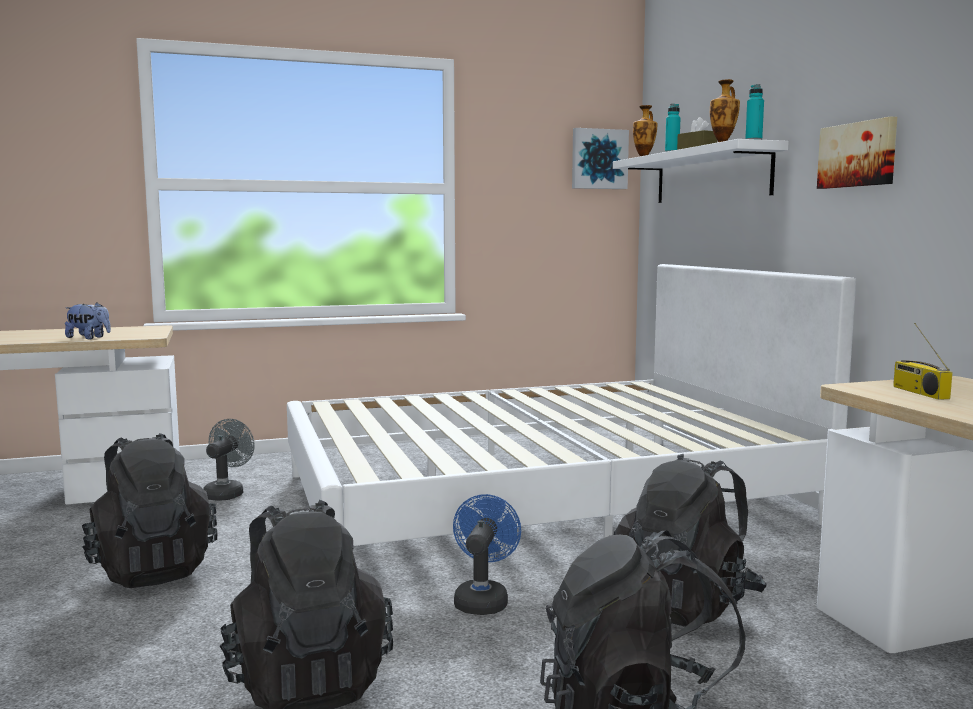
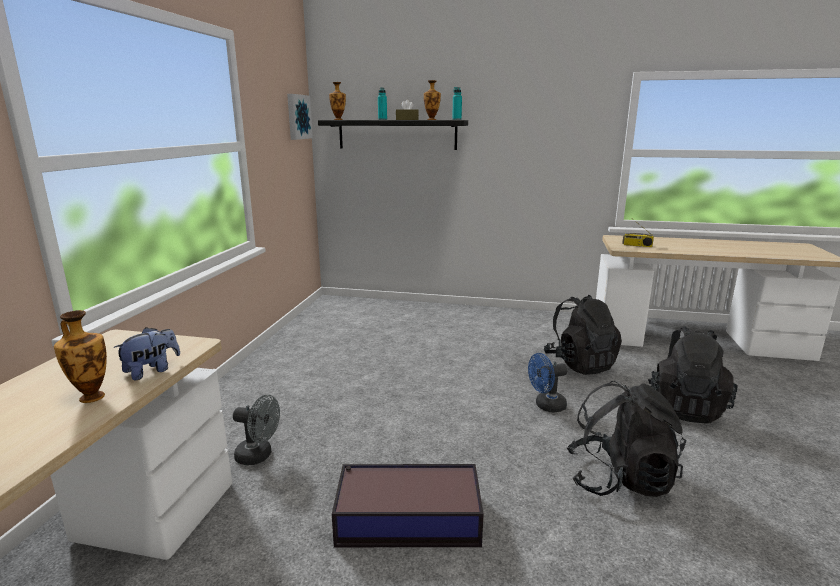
camera: 60 degrees left, 10 degrees up
black backpack [82,433,217,588] -> storage box [332,464,484,547]
grey fan [203,419,255,501] -> grey fan turned 150 degrees clockwise [233,395,280,465]
white bed [287,264,856,546] -> none
blue fan [453,494,521,615] -> blue fan turned 60 degrees counterclockwise [528,353,568,412]
white shelf [613,139,789,203] -> black shelf [318,120,468,150]
picture [817,117,897,189] -> none
none -> vase [54,310,107,403]

